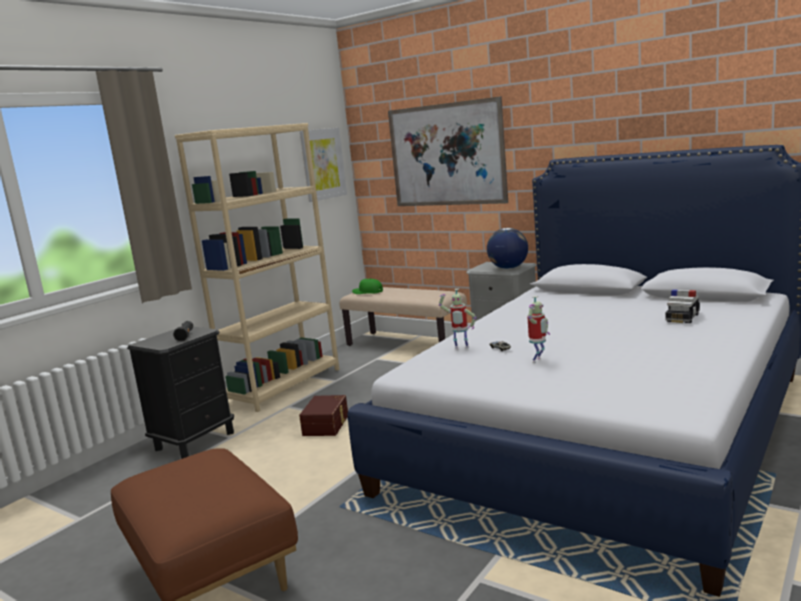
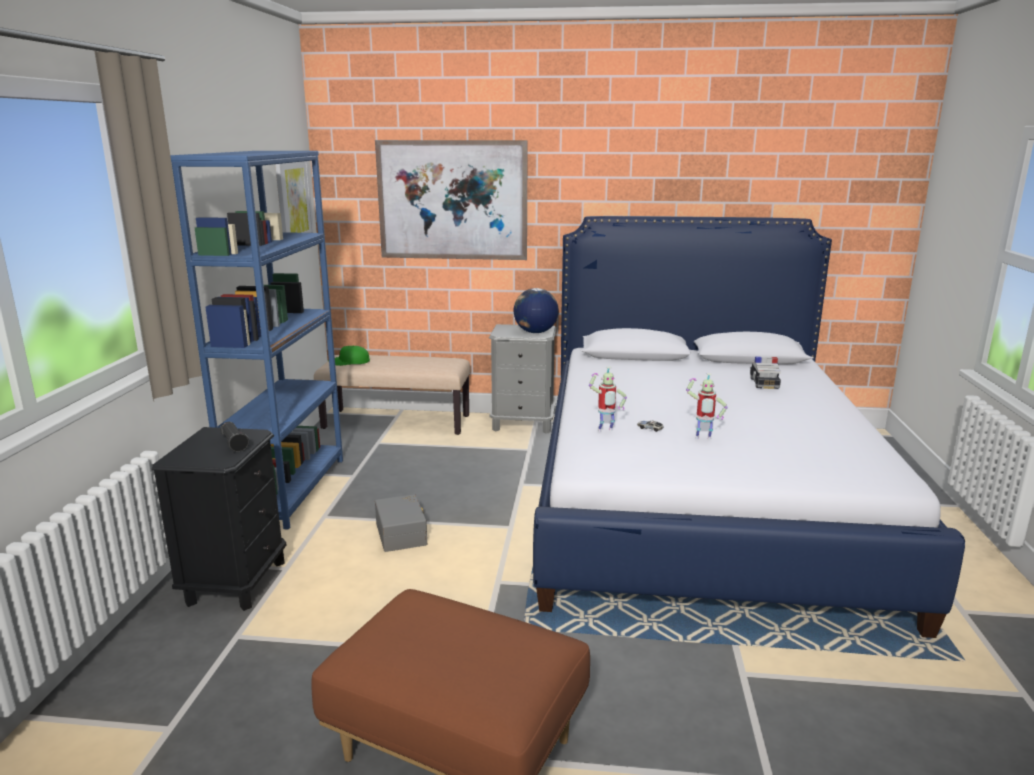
camera: 30 degrees left, 5 degrees up
beige bookcase [175,123,340,412] -> blue bookcase [170,151,343,530]
brown storage box [299,395,348,436] -> grey storage box [375,494,427,552]
toy robot [527,296,550,363] -> toy robot turned 90 degrees clockwise [686,373,728,439]

